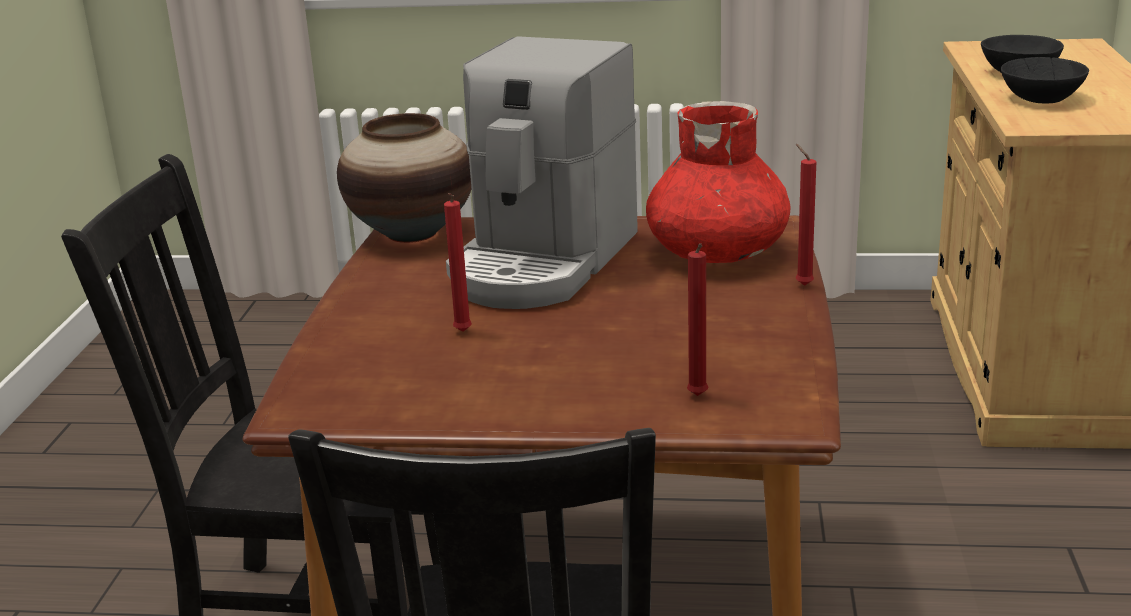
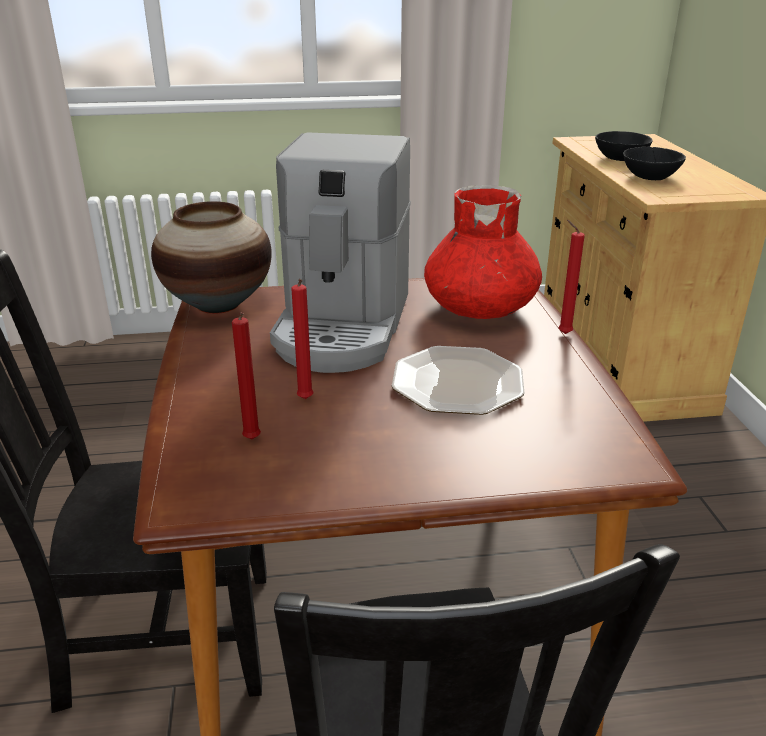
camera: 15 degrees left, 5 degrees up
red candle [687,243,708,396] -> red candle moved to [232,312,261,439]
none -> plate [392,346,525,415]

